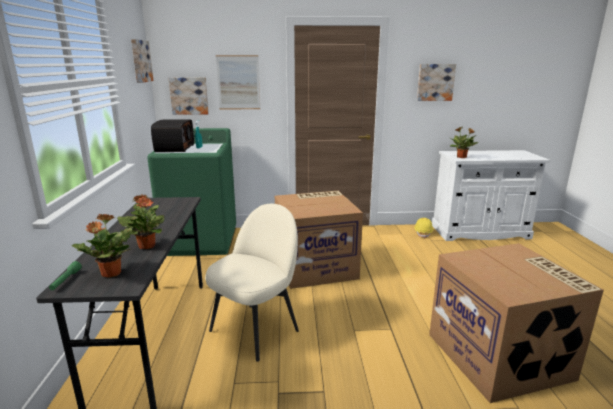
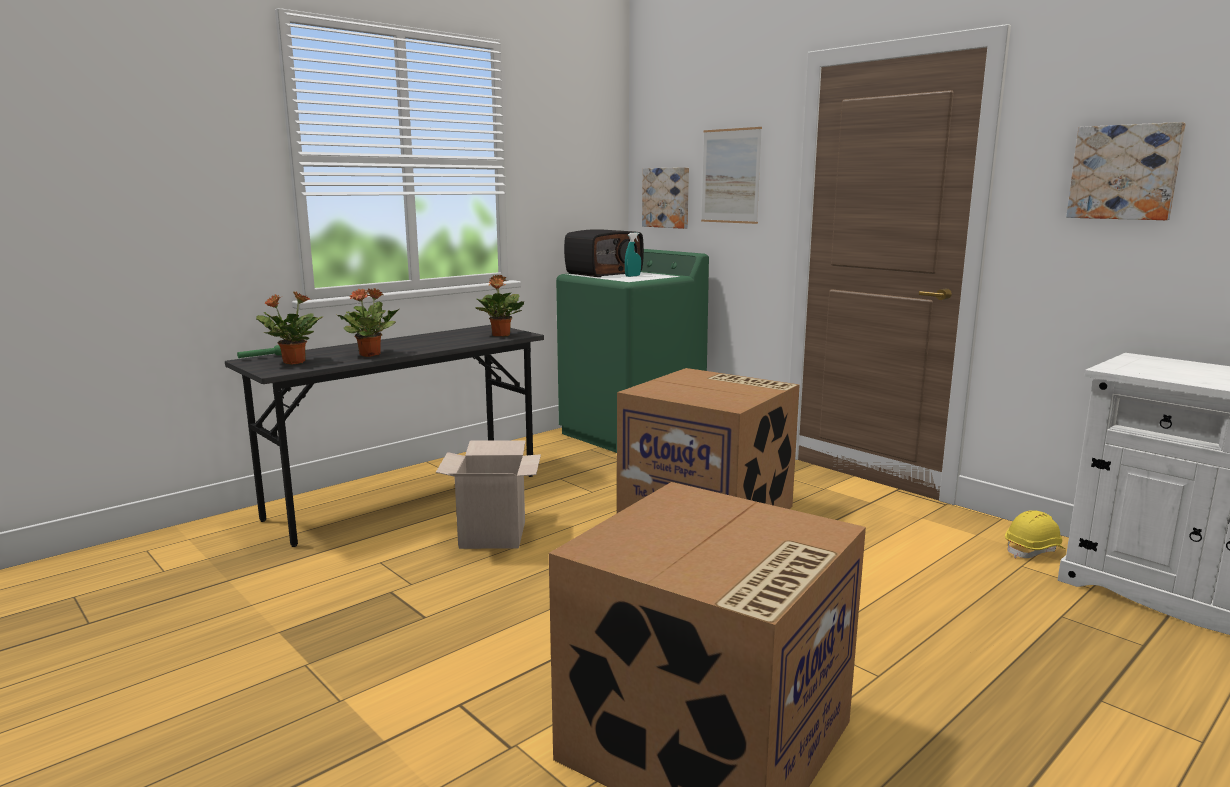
camera: 50 degrees right, 5 degrees down
picture [131,39,154,83] -> none
beige chair [205,204,299,362] -> cardboard box [436,440,541,549]
potted plant [450,127,478,158] -> potted plant moved to [475,275,524,337]

